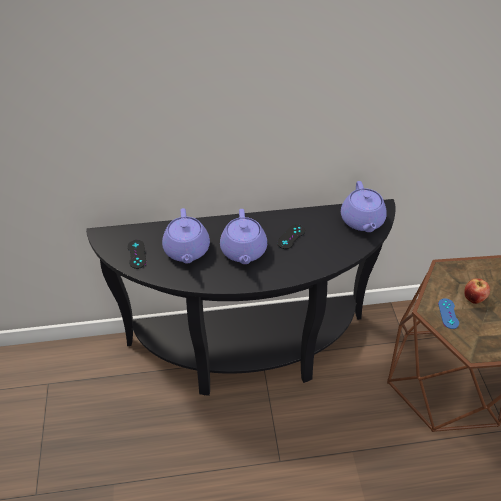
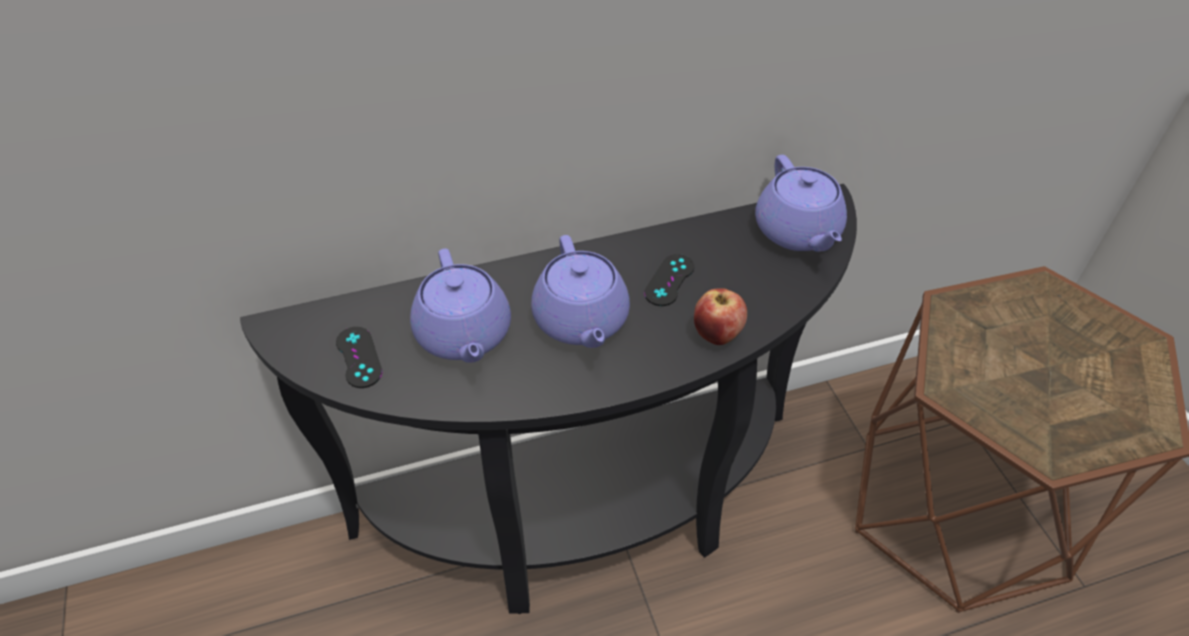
camera: 10 degrees left, 0 degrees up
blue game controller [438,298,459,329] -> none
apple [464,278,490,304] -> apple moved to [694,288,747,345]

